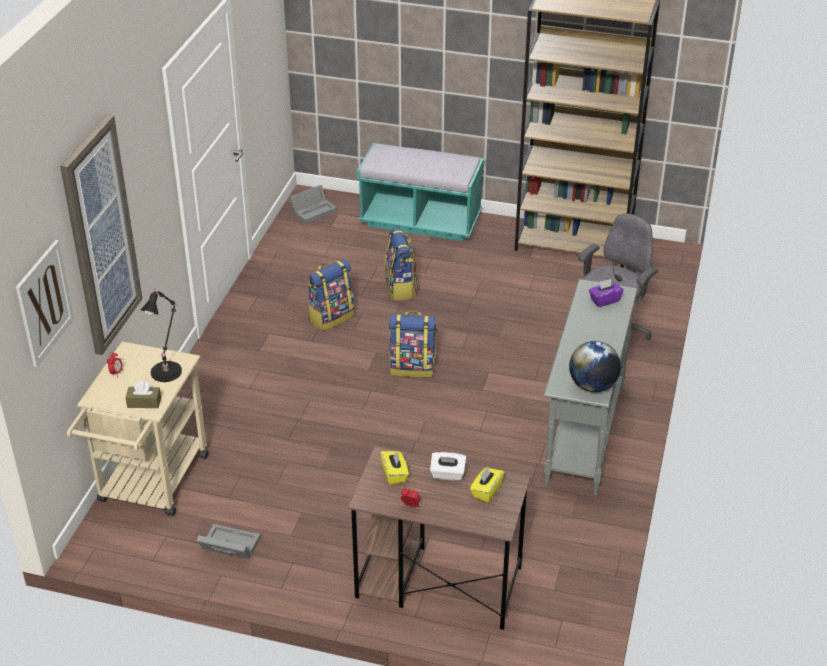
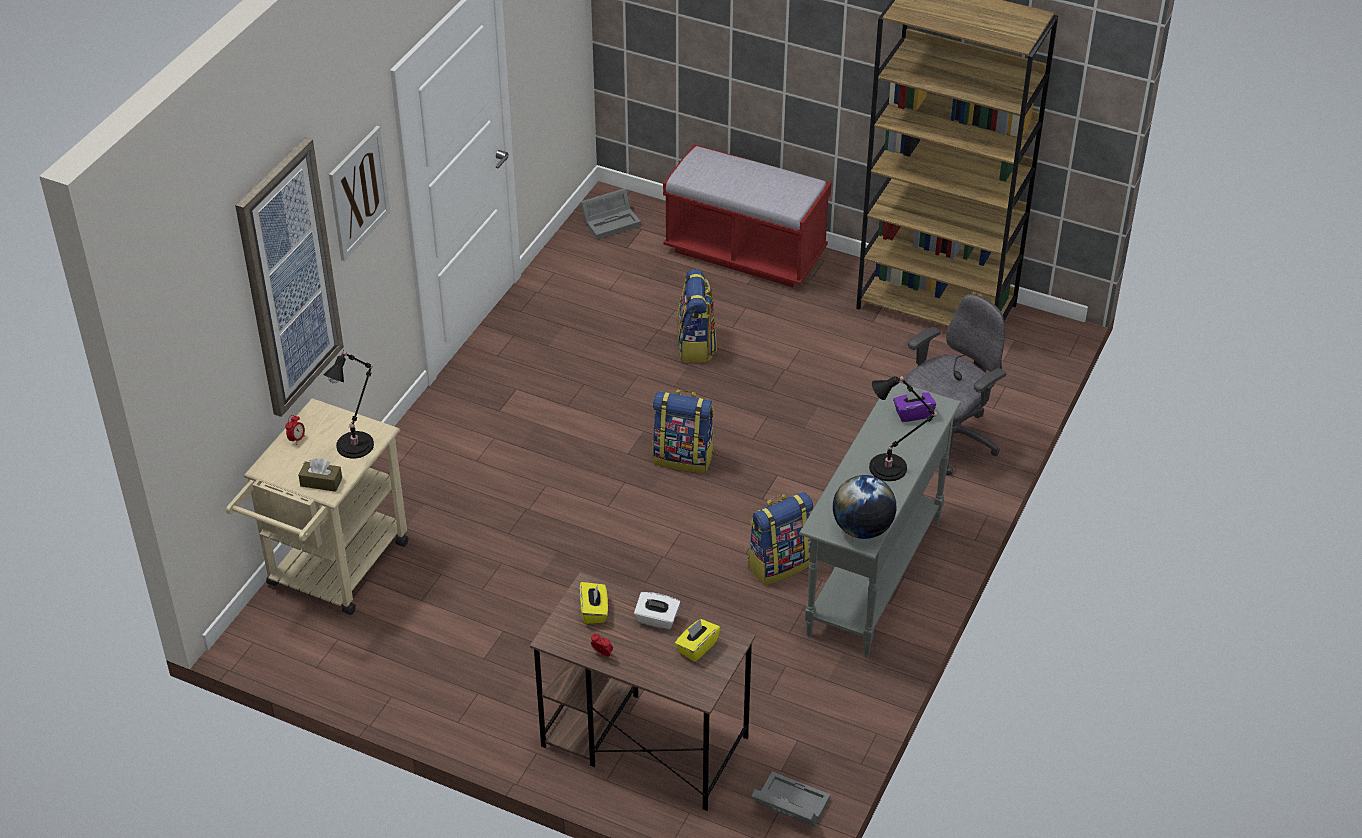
camera: 10 degrees right, 5 degrees up
picture [16,240,74,367] -> picture moved to [329,126,390,261]
grey storage box [197,524,260,559] -> grey storage box moved to [752,772,830,827]
backpack [308,259,355,331] -> backpack moved to [748,492,813,586]
turquoise bench [357,143,484,241] -> red bench [663,144,831,287]
none -> black table lamp [869,375,938,481]

